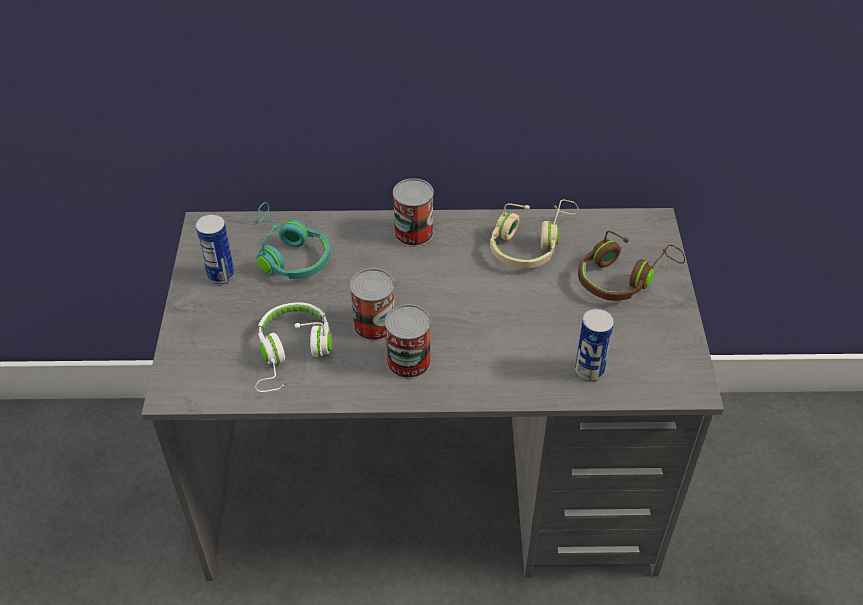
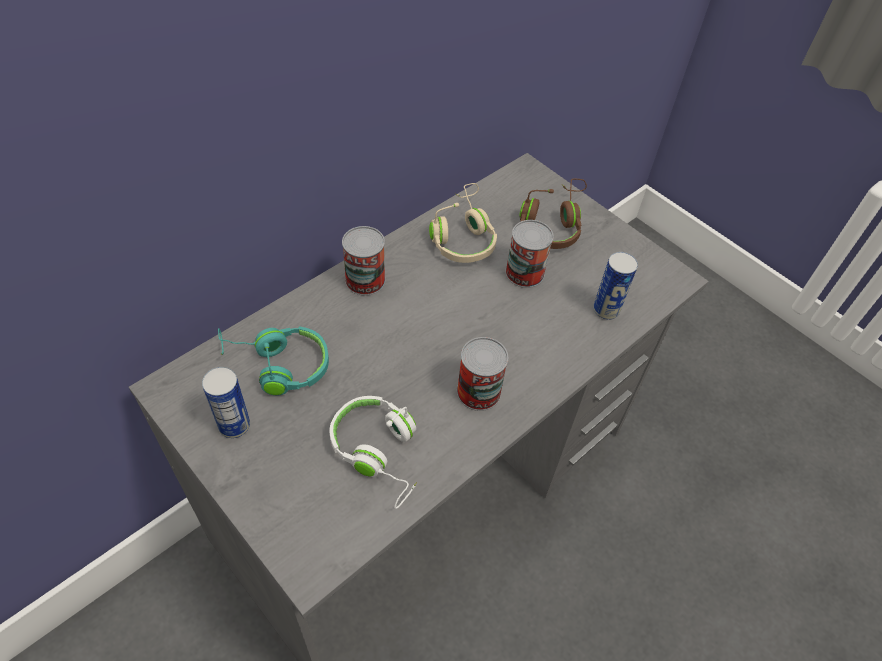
camera: 45 degrees left, 5 degrees up
can [350,268,395,341] -> can moved to [505,220,554,288]

